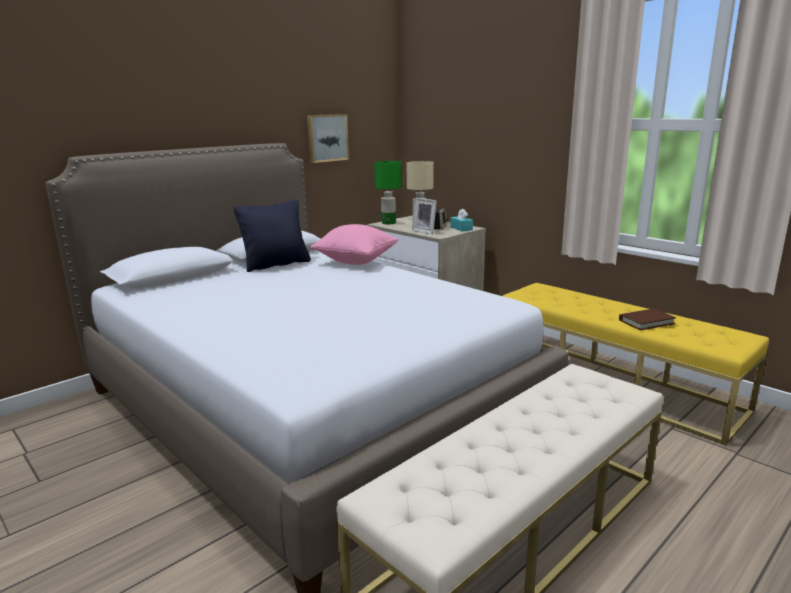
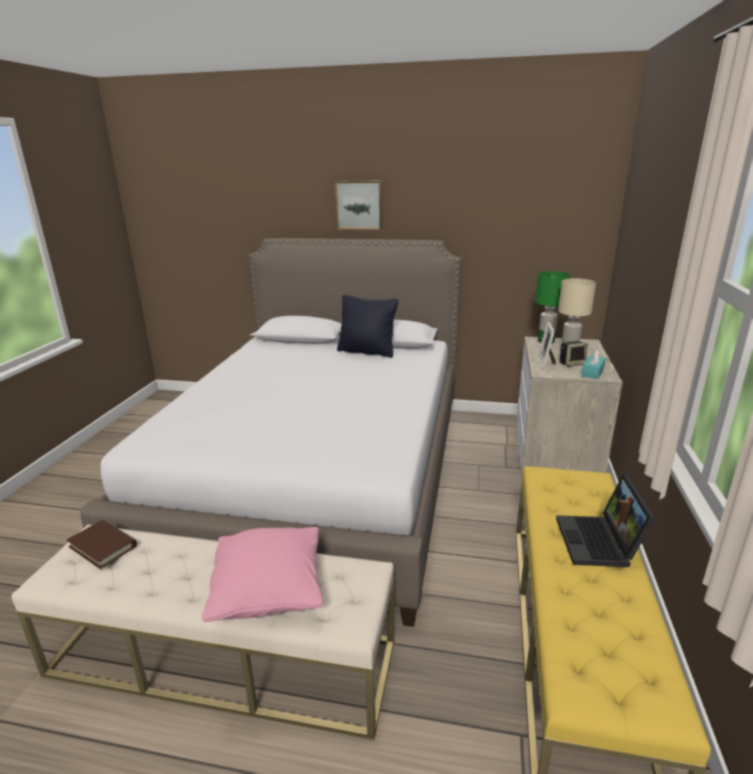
camera: 55 degrees right, 5 degrees up
picture [307,114,349,163] -> picture moved to [335,181,382,230]
pink pillow [310,224,399,265] -> pink pillow moved to [202,527,323,622]
brown book [619,309,676,330] -> brown book moved to [66,520,137,569]
none -> laptop [556,475,655,567]

